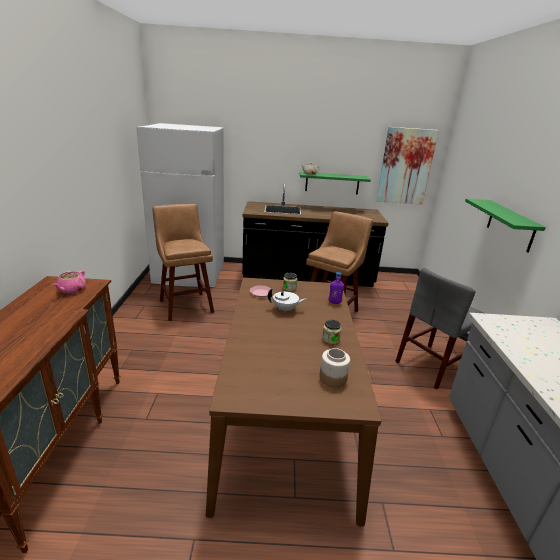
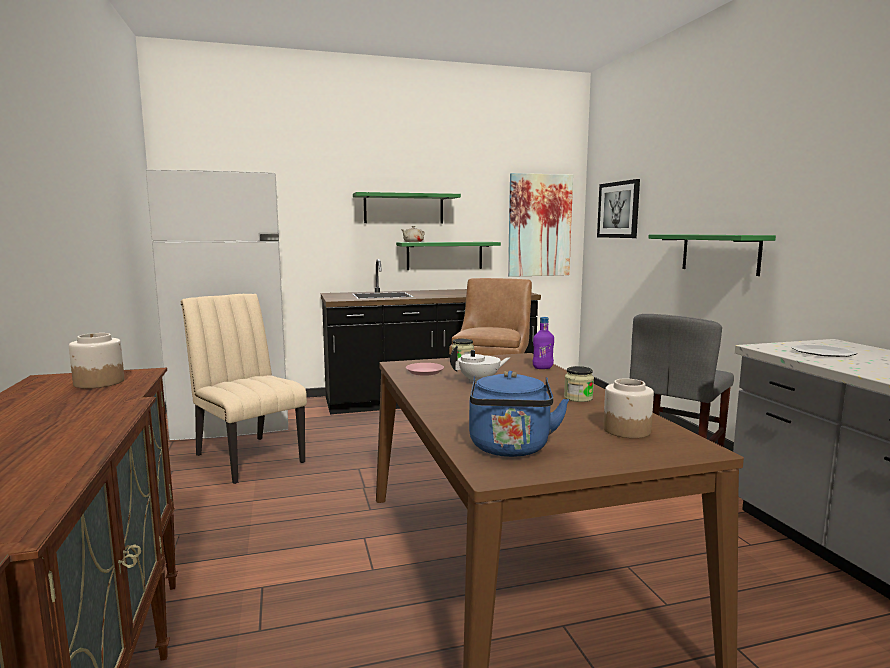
camera: 15 degrees left, 15 degrees down
pink teapot [52,271,86,294] -> jar [69,333,124,389]
brown stool [152,204,214,321] -> beige chair [181,294,307,484]
none -> green shelf [353,192,461,223]
none -> blue kettle [469,371,569,457]
none -> picture [597,179,640,238]
none -> plate [791,344,858,357]

